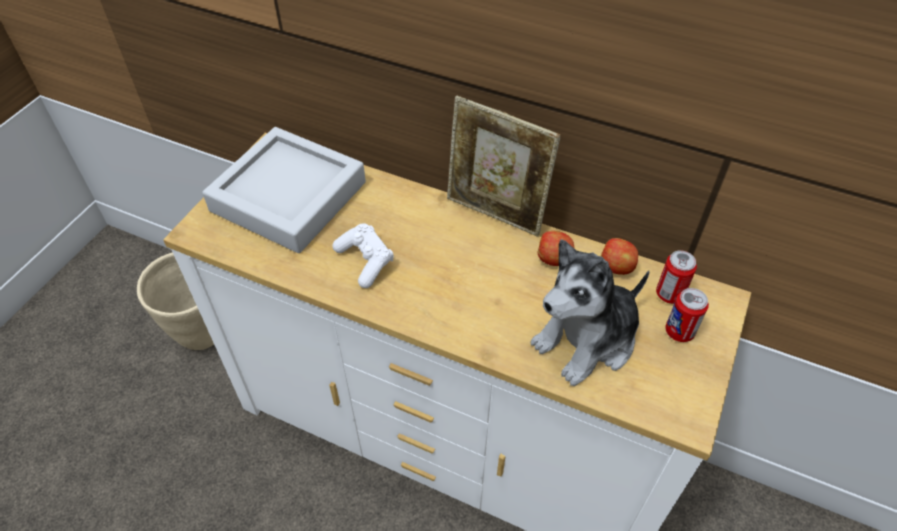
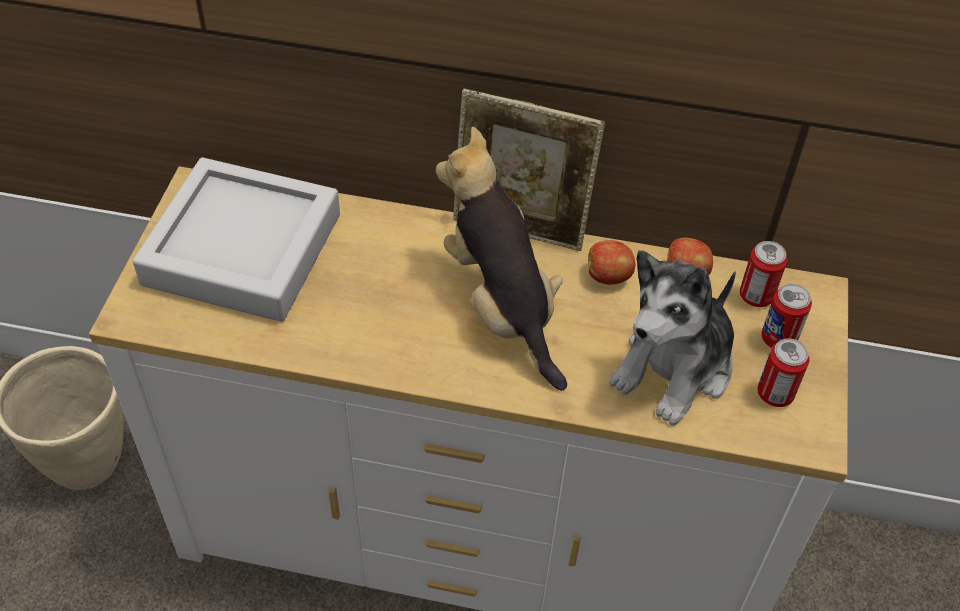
camera: 15 degrees left, 0 degrees up
white game controller [332,223,394,288] -> none
none -> plush toy [436,127,567,391]
none -> can [757,338,809,407]

